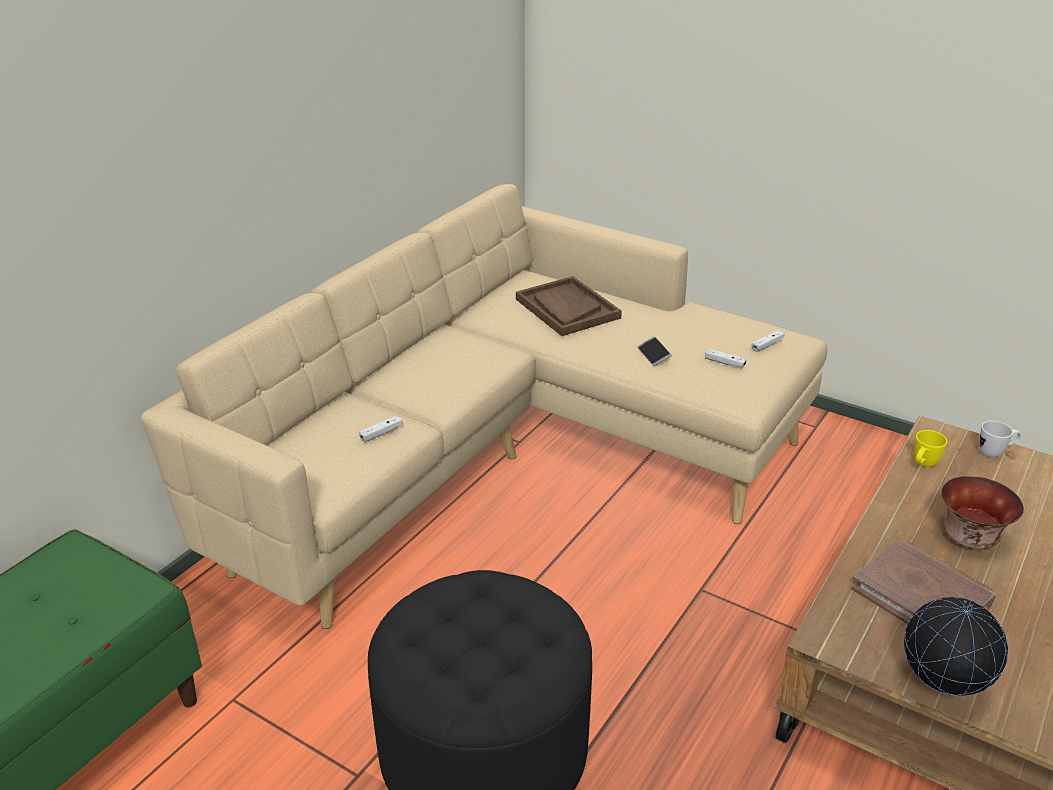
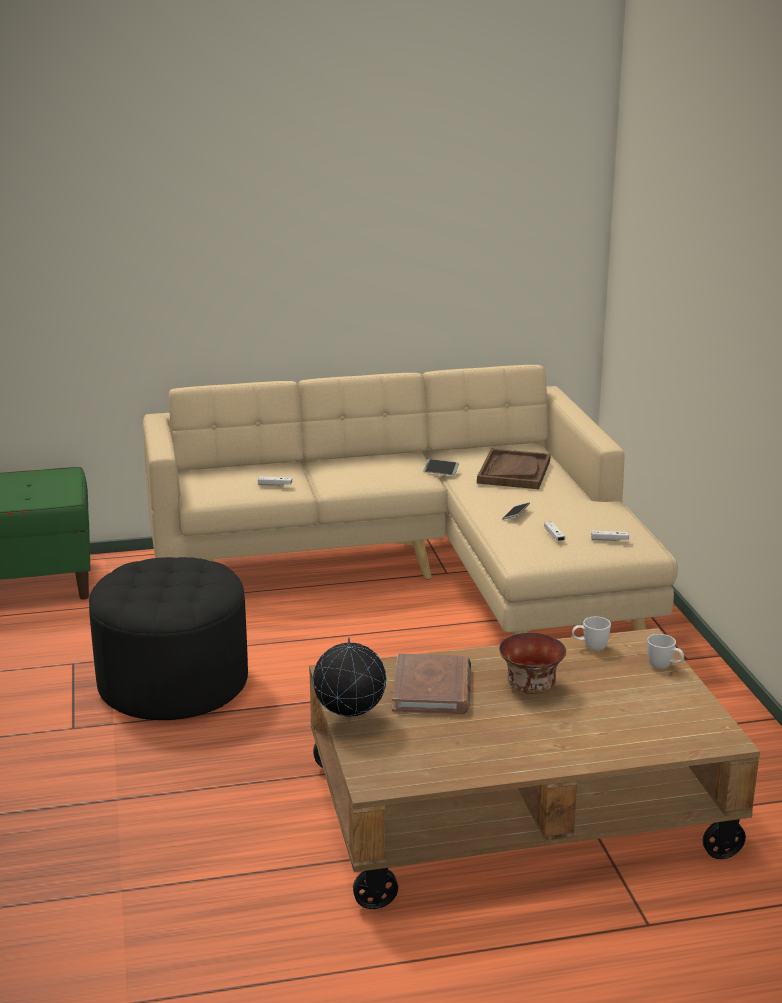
camera: 45 degrees right, 10 degrees down
yellow mug [914,430,947,467] -> white mug [572,617,611,651]
none -> phone [423,459,459,475]

